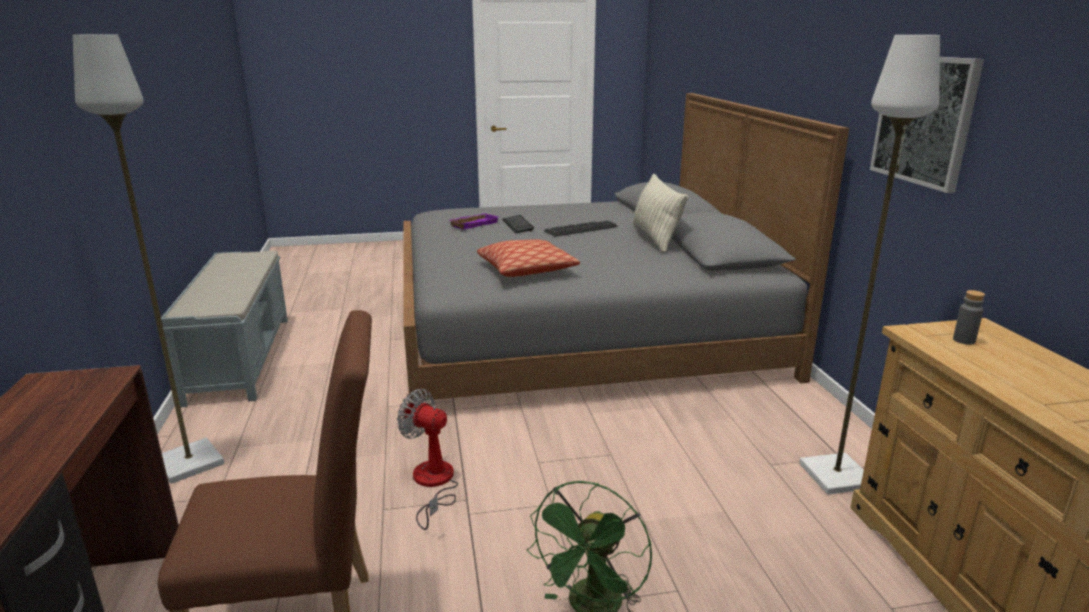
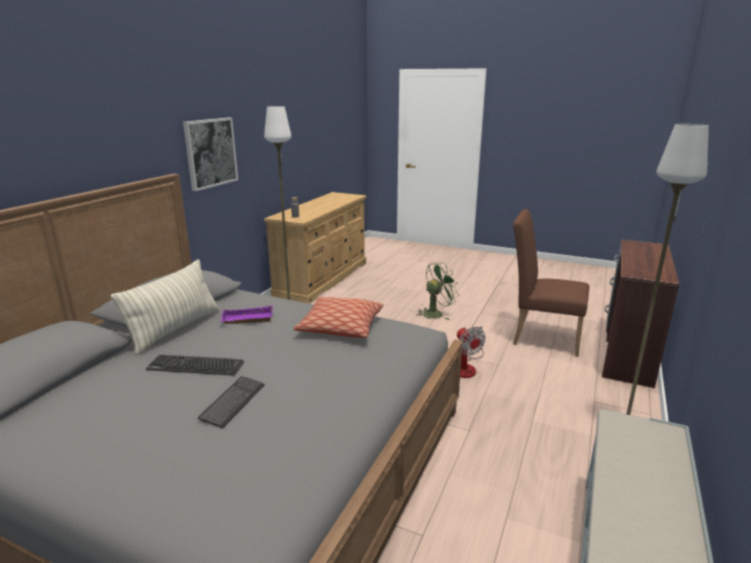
camera: 145 degrees left, 0 degrees up
purple tray [449,213,499,230] -> purple tray moved to [220,305,273,324]

